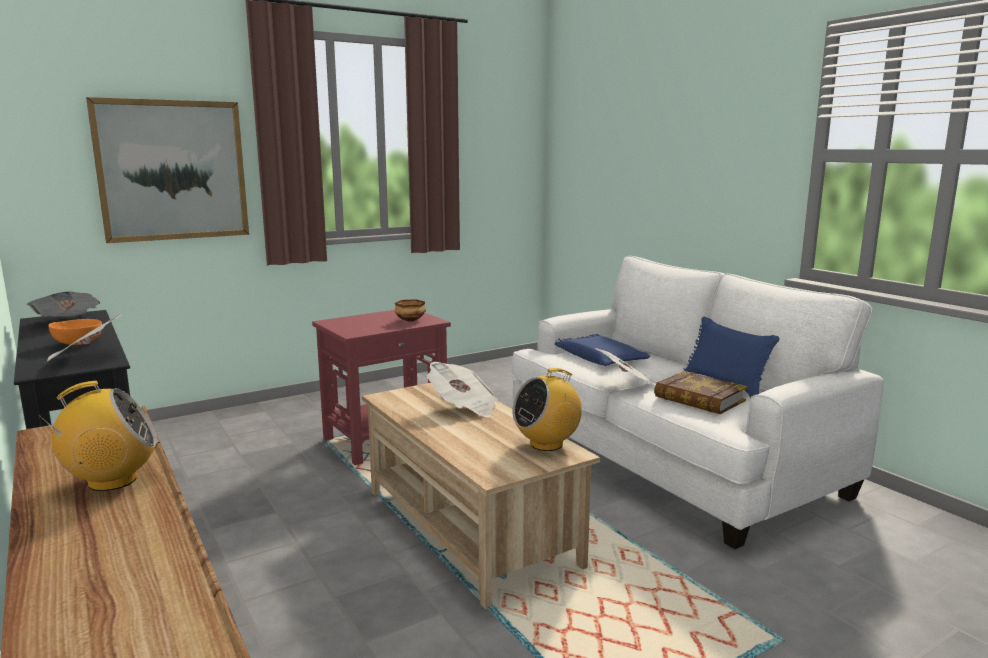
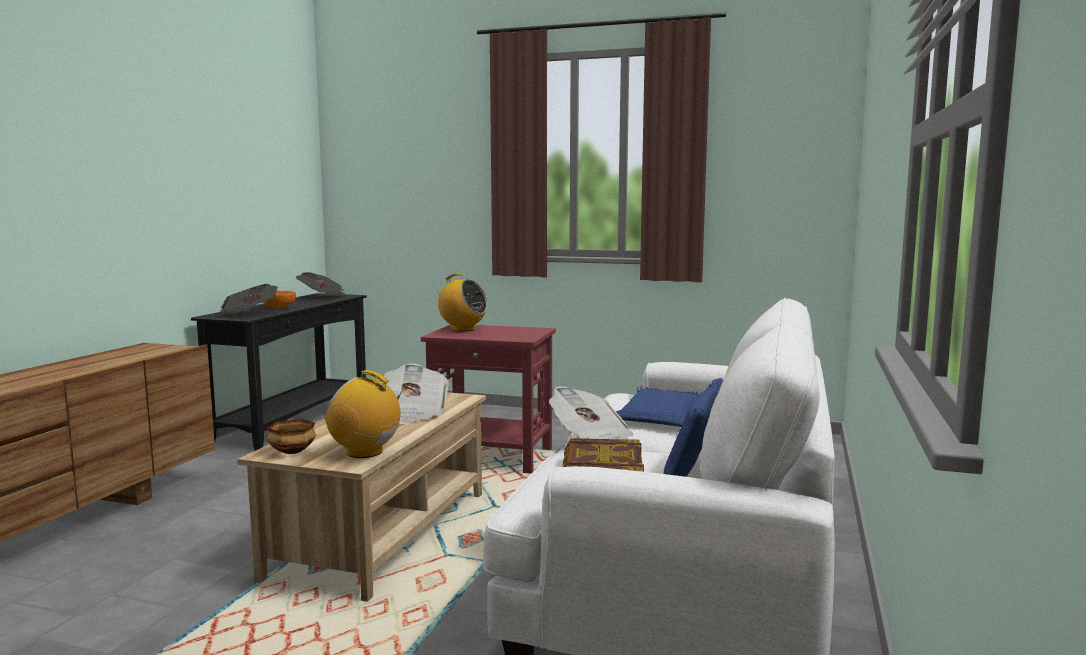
camera: 50 degrees right, 5 degrees down
radio [38,381,158,491] -> radio moved to [434,273,488,332]
picture [86,97,249,243] -> none
bowl [394,299,426,322] -> bowl moved to [267,419,316,454]

